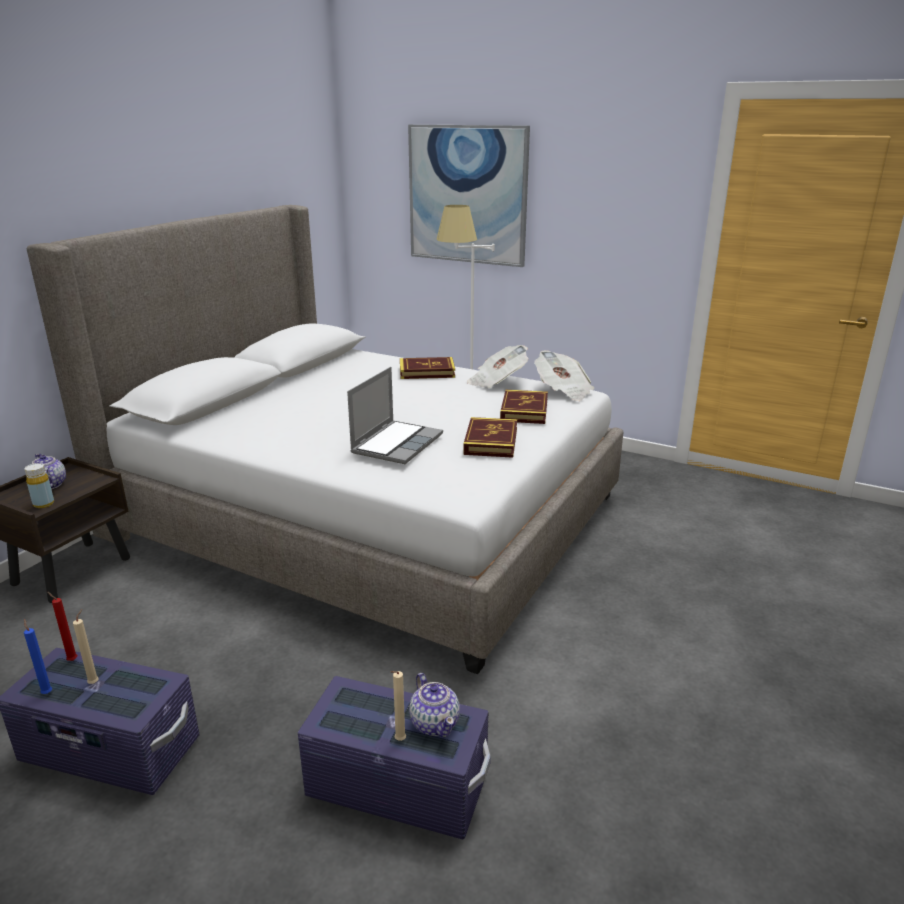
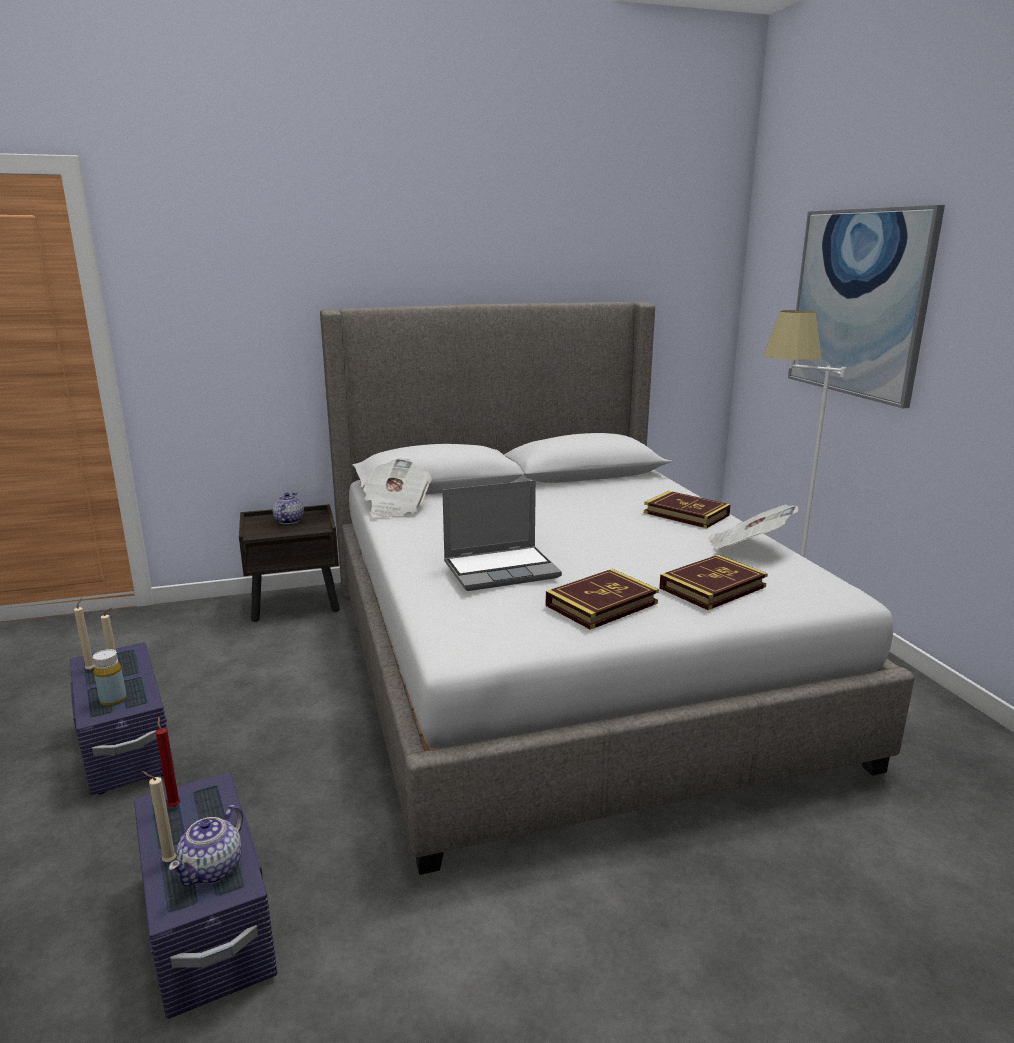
camera: 45 degrees right, 5 degrees down
blue candle [24,619,52,694] -> beige candle [74,598,95,670]
yellow bottle [25,463,54,508] -> yellow bottle moved to [93,649,126,706]
red candle [48,592,77,661] -> red candle moved to [156,717,180,807]
newspaper [534,350,594,401] -> newspaper moved to [363,458,432,518]

